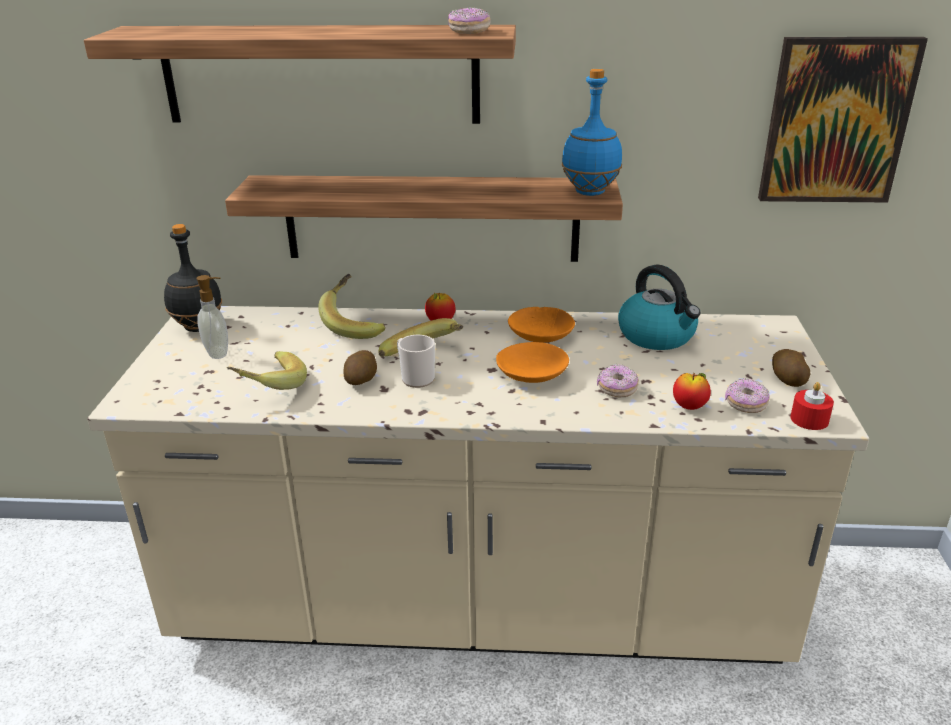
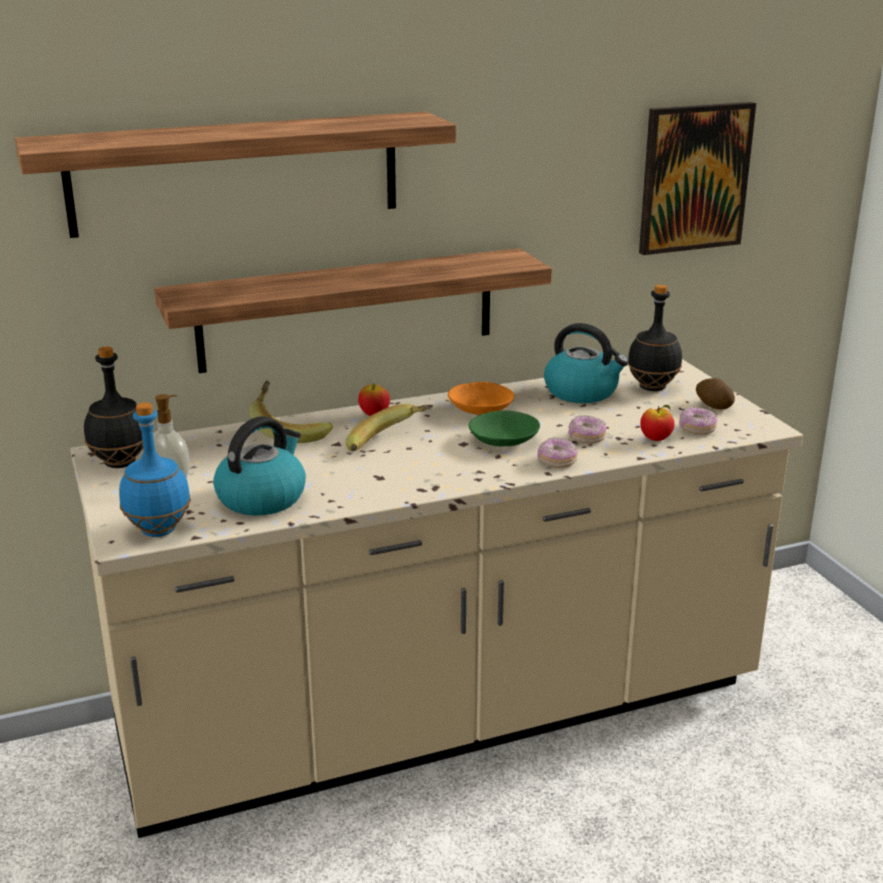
camera: 25 degrees left, 5 degrees down
banana [227,351,307,390] -> kettle [213,416,306,515]
potato [343,350,377,385] -> none
mug [397,335,435,388] -> none
donut [448,7,491,34] -> donut moved to [537,437,578,468]
orange bowl [496,342,569,383] -> green bowl [469,411,540,447]
blue bottle [562,69,622,196] -> blue bottle moved to [119,402,191,537]
red candle [790,382,834,430] -> none
none -> black bottle [628,284,682,391]

